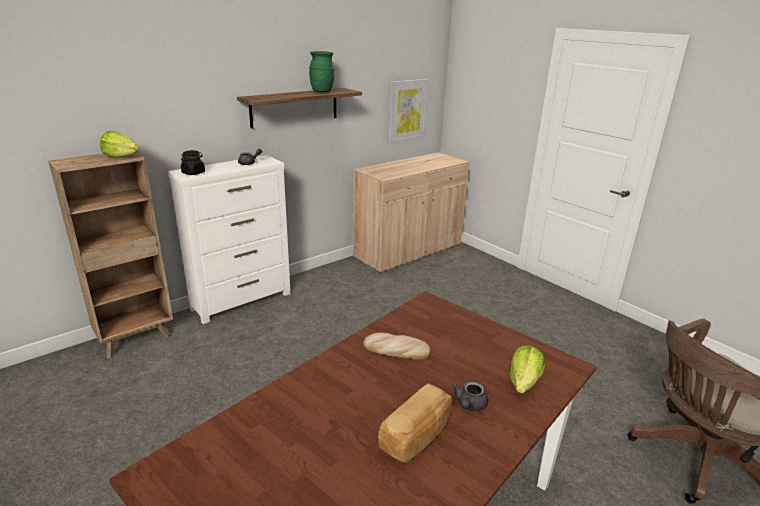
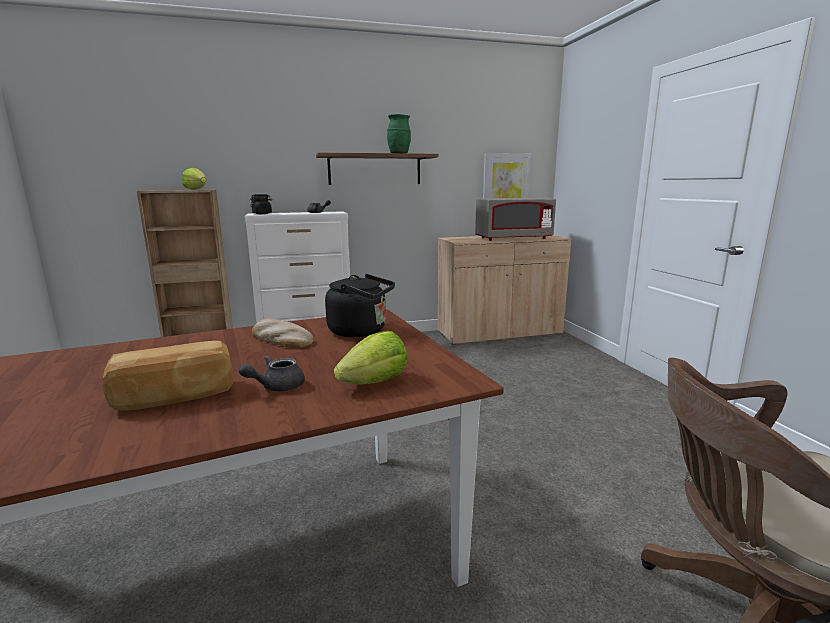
camera: 25 degrees right, 10 degrees down
none -> black kettle [325,274,395,337]
none -> grey microwave [475,198,556,241]

